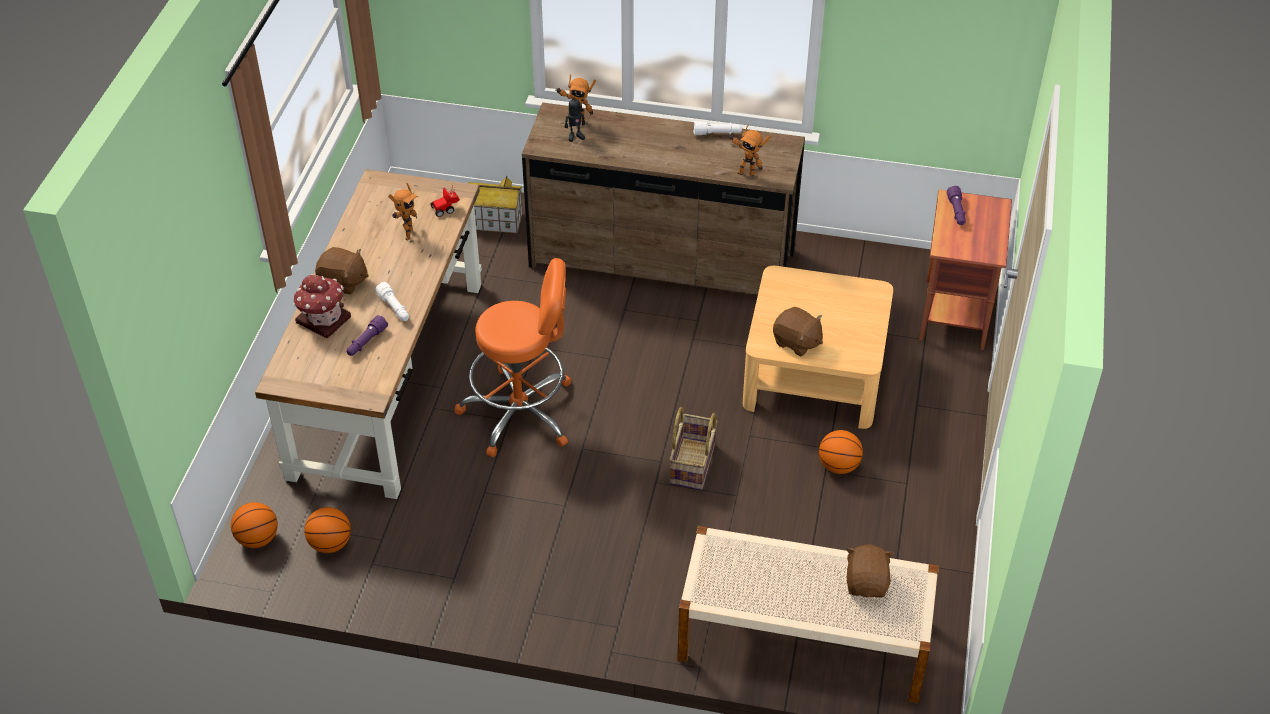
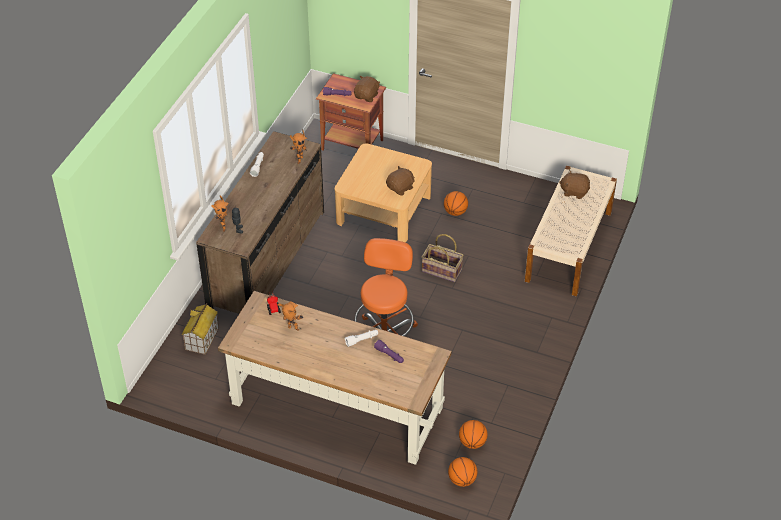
camera: 80 degrees left, 0 degrees up
toy house [293,274,351,338] -> none
brown plush toy [315,247,369,295] -> brown plush toy moved to [354,76,380,102]

